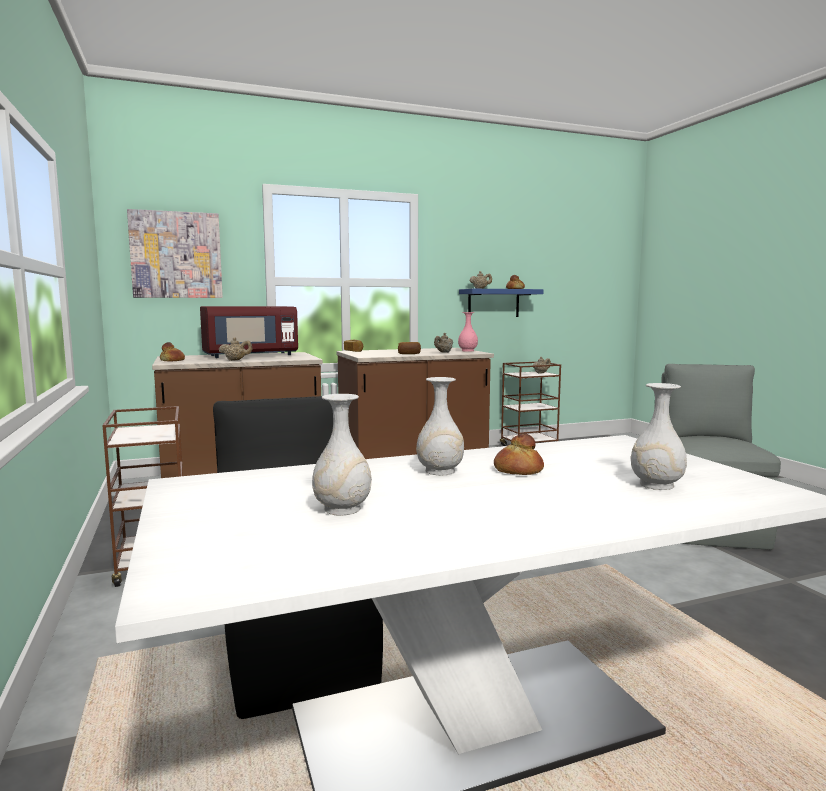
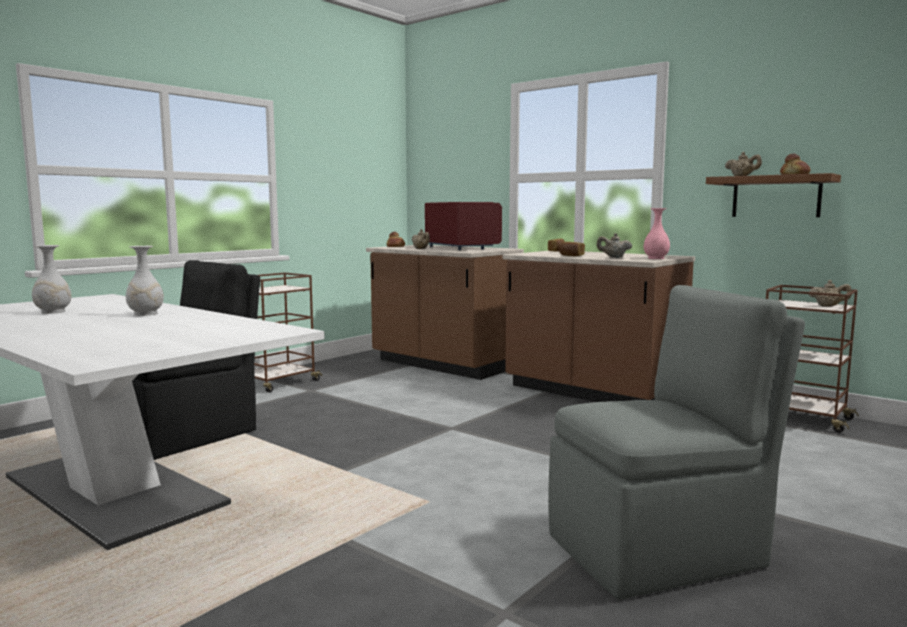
camera: 60 degrees right, 0 degrees up
picture [127,209,223,298] -> none
red microwave [200,306,298,358] -> red microwave turned 150 degrees counterclockwise [425,202,502,250]
blue shelf [459,289,543,317] -> brown shelf [706,173,841,217]
bread [494,433,544,475] -> none
white vase [631,383,687,490] -> none

